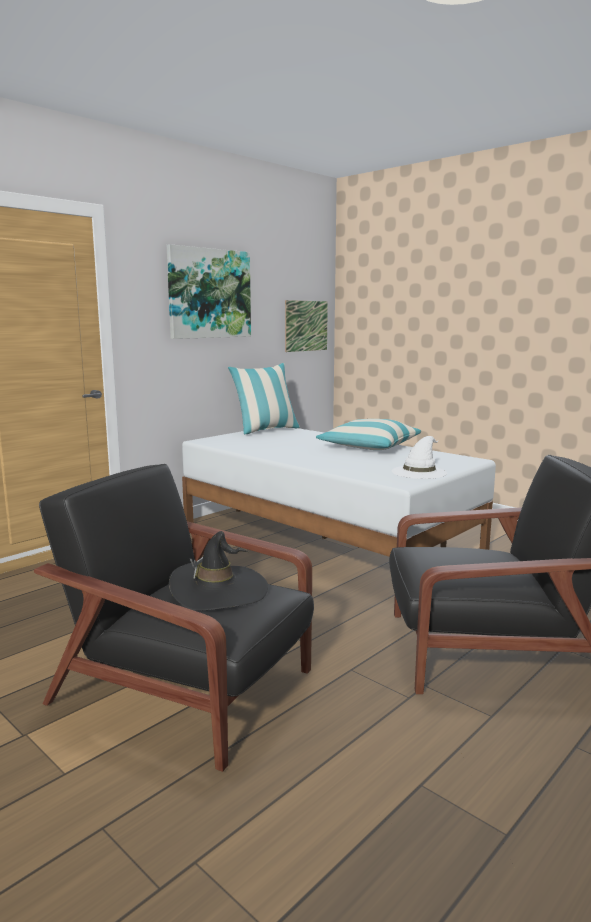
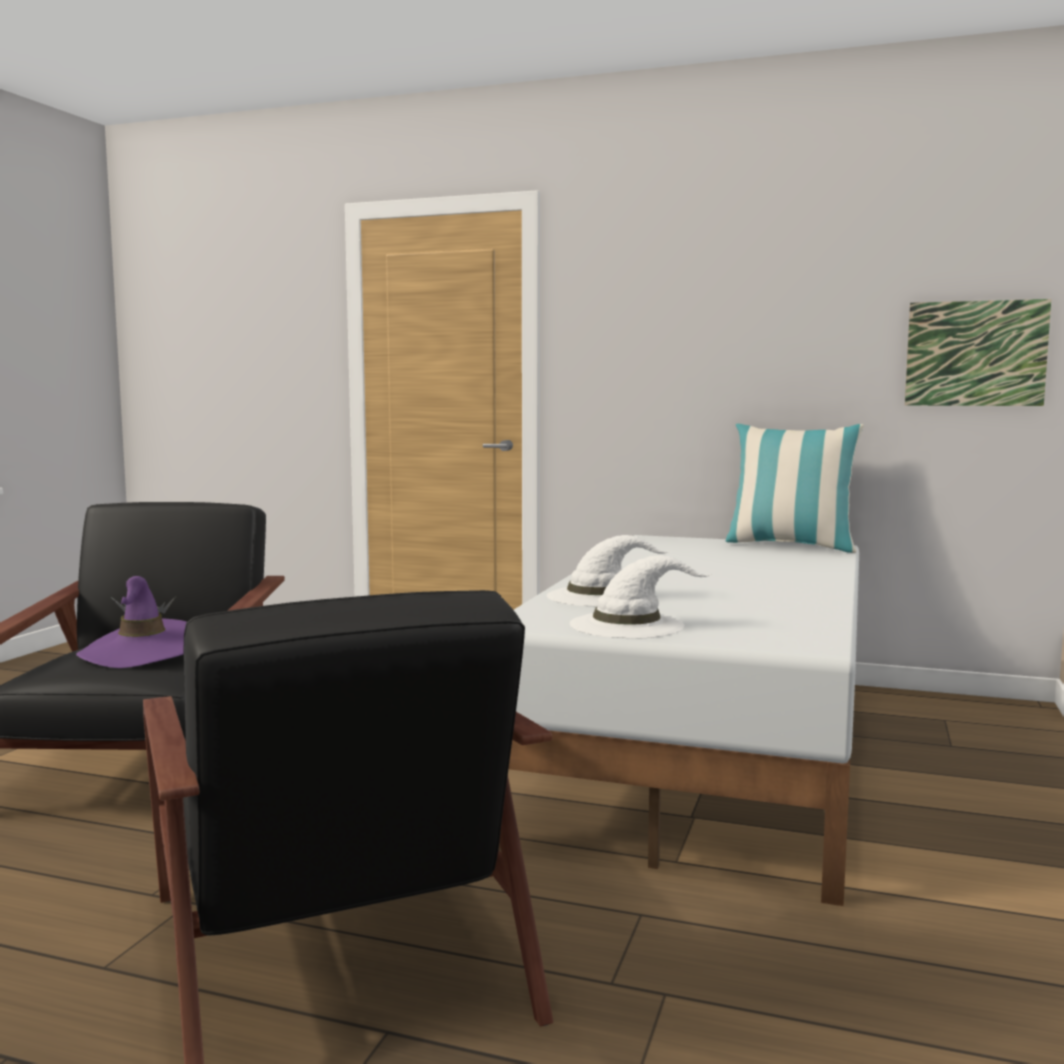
camera: 65 degrees right, 5 degrees down
picture [167,244,251,339] -> none
black hat [169,531,268,610] -> purple hat [76,576,186,668]
pillow [316,419,421,450] -> none
none -> white hat [547,535,671,606]

